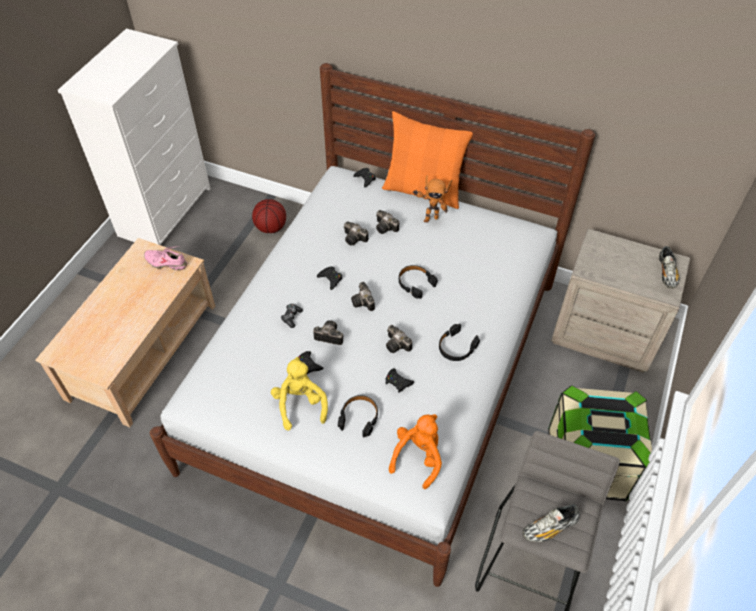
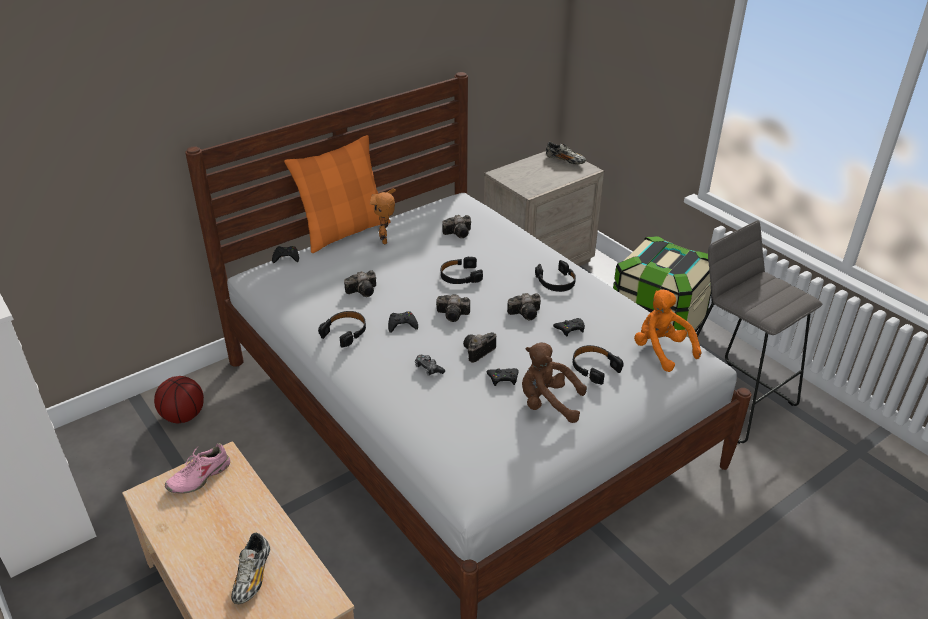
camera: 60 degrees left, 15 degrees down
yellow plush toy [271,357,328,430] -> brown plush toy [522,342,587,423]
camera [376,210,399,234] -> camera moved to [442,215,471,238]
toy robot [412,176,452,222] -> toy robot turned 150 degrees clockwise [370,188,396,245]
shoe [523,504,580,542] -> shoe moved to [231,533,270,604]
none -> black headphones [318,311,366,347]

